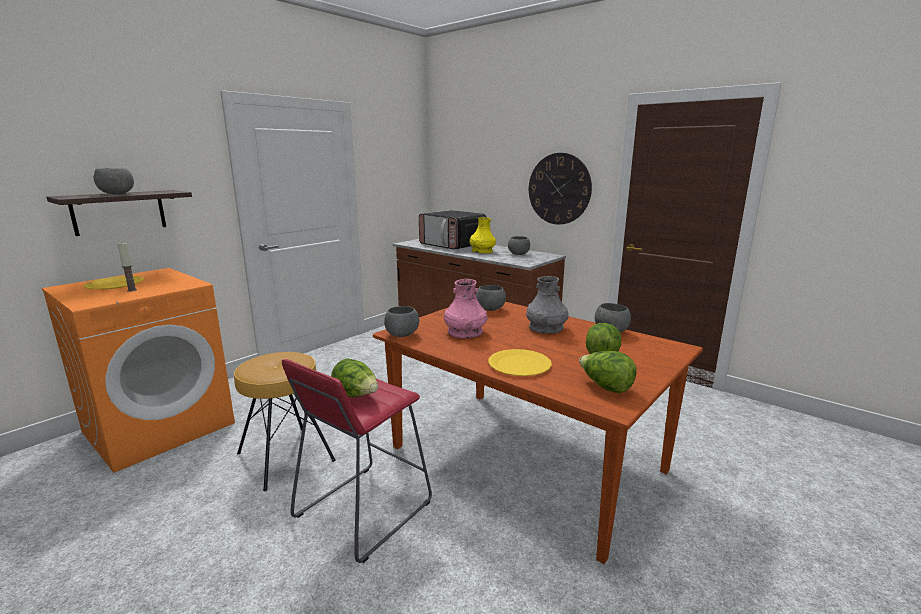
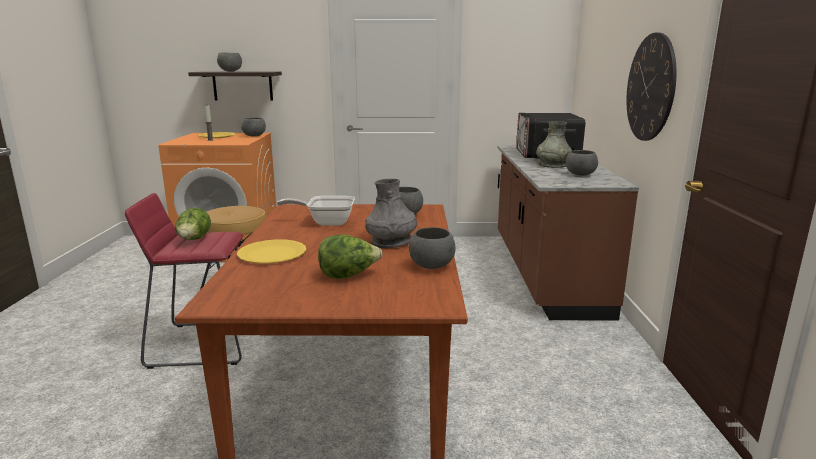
camera: 50 degrees right, 0 degrees up
grey bowl [384,306,419,337] -> grey bowl moved to [241,118,266,137]
pink vase [444,279,488,338] -> frying pan [277,196,355,226]
yellow vase [469,217,496,254] -> grey vase [536,121,572,168]
lettuce [579,351,637,393] -> none

